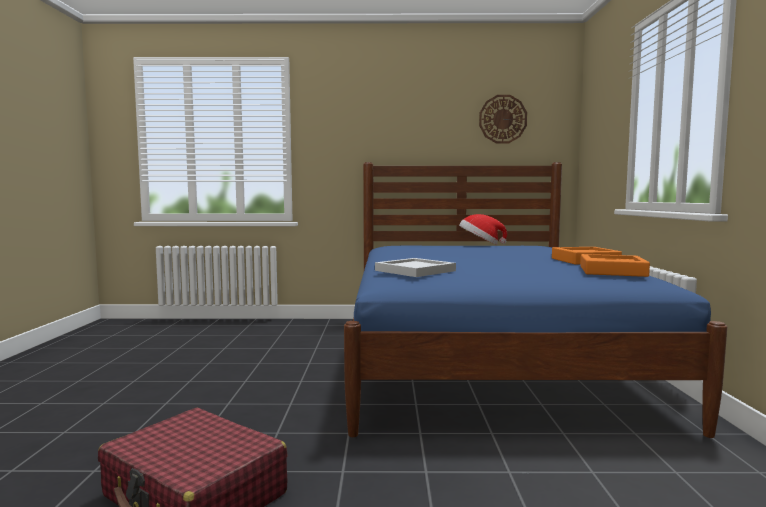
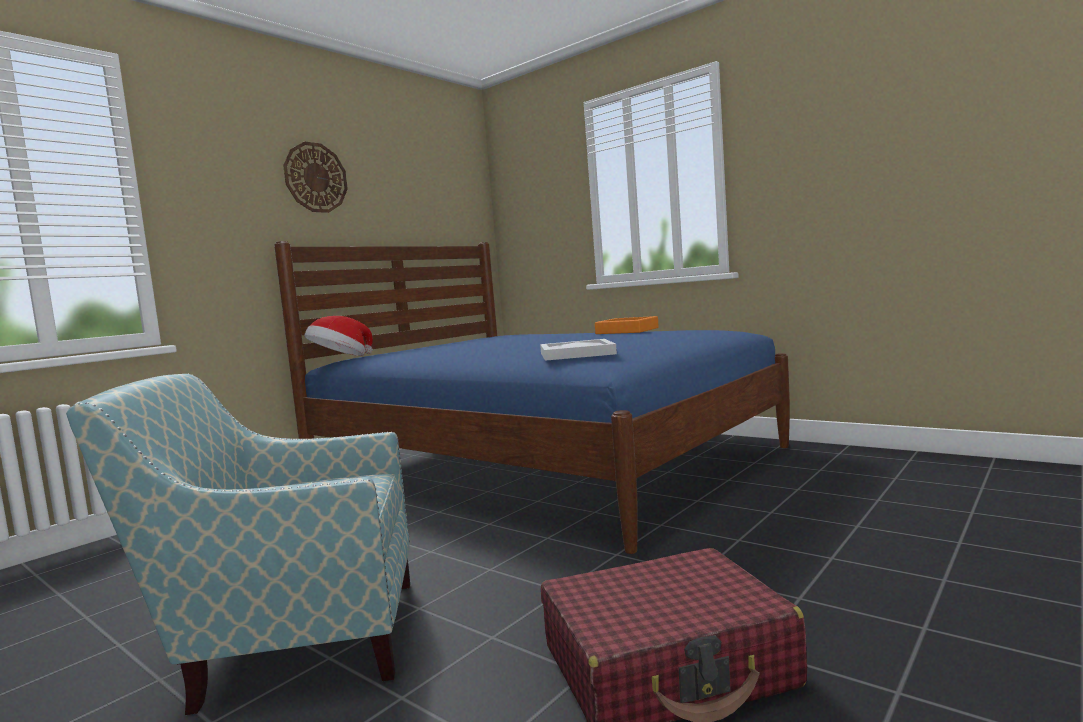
camera: 50 degrees left, 0 degrees up
hat [459,214,507,245] -> hat moved to [304,316,373,356]
wall clock [479,95,527,144] -> wall clock moved to [283,141,348,213]
orange tray [580,254,650,277] -> none
none -> armchair [66,374,410,715]

